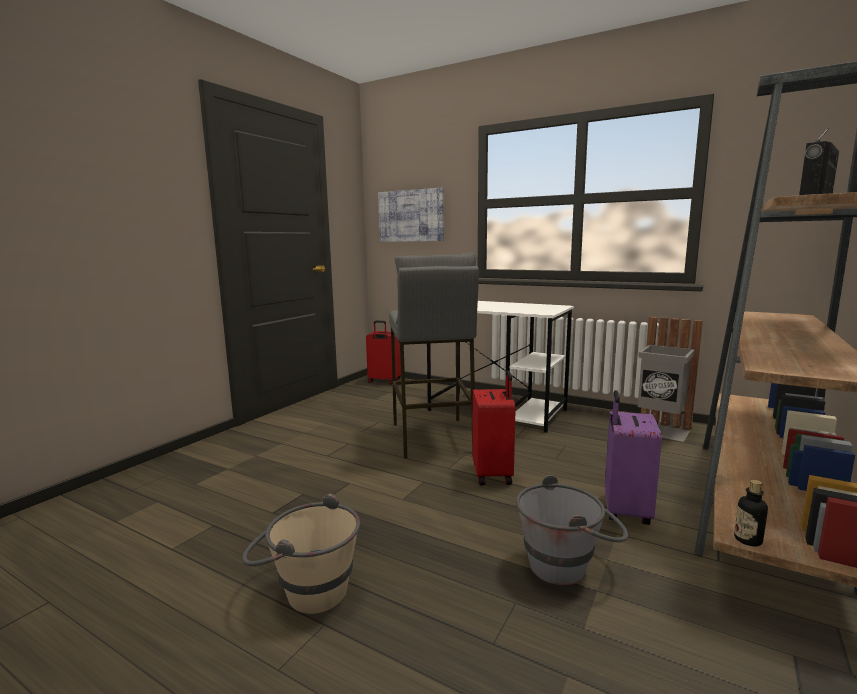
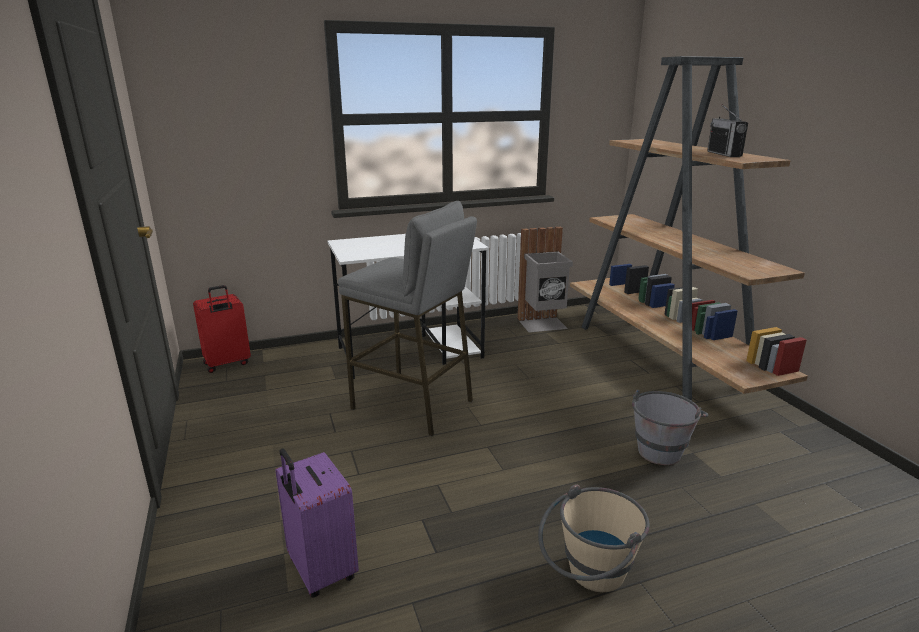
camera: 50 degrees left, 10 degrees up
picture [378,188,444,242] -> none
red suitcase [472,370,516,486] -> none
purple suitcase [605,390,662,525] -> purple suitcase moved to [275,449,359,598]
bottle [734,480,768,546] -> none

